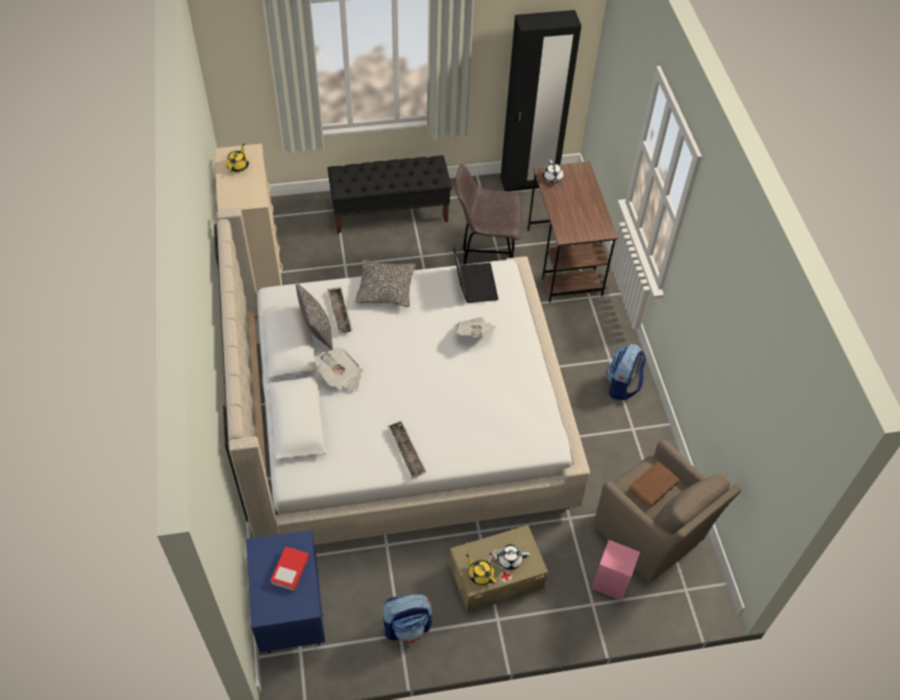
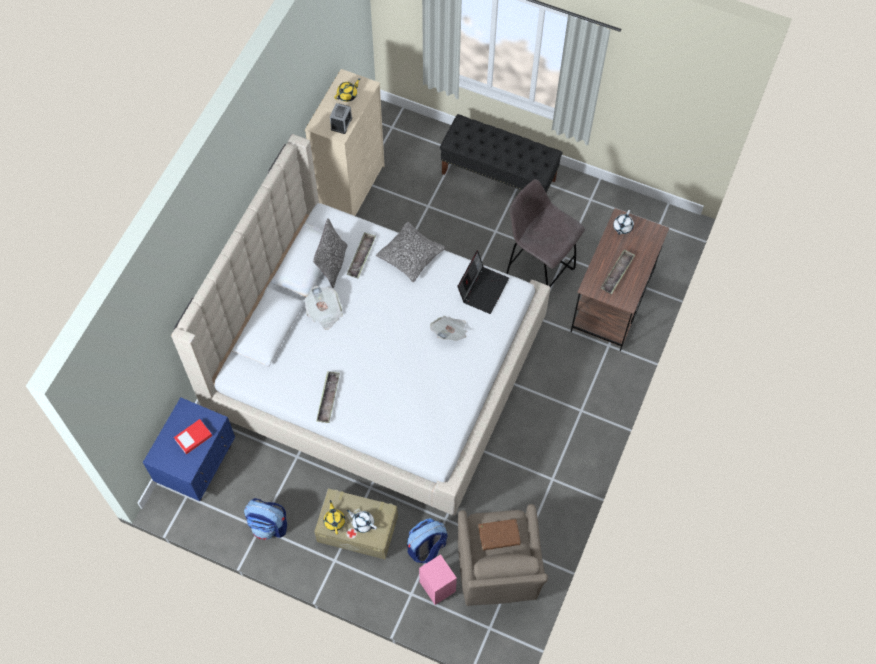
camera: 35 degrees right, 10 degrees up
black wardrobe [501,10,581,191] -> none
backpack [606,344,646,400] -> backpack moved to [407,518,448,563]
none -> alarm clock [330,103,352,134]
none -> tray [601,249,635,294]

